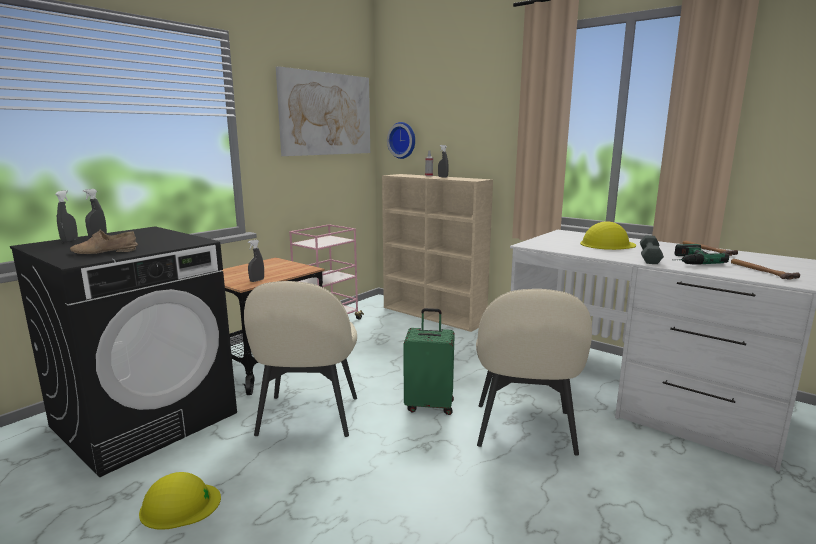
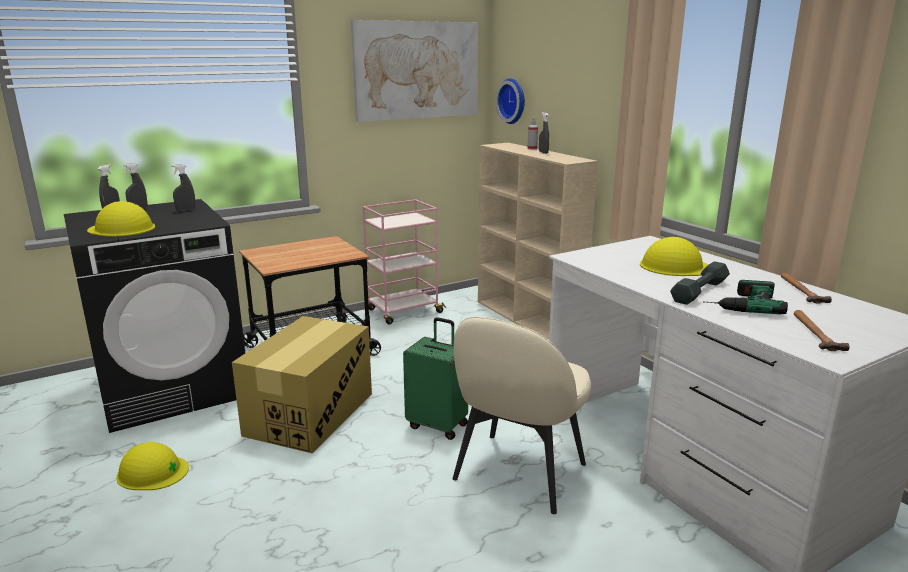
camera: 20 degrees right, 5 degrees up
beige shoe [70,230,138,254] -> yellow hard hat [87,201,155,237]
beige chair [244,281,357,437] -> cardboard box [232,316,372,453]
grey spray bottle [248,240,264,282] -> grey spray bottle moved to [171,164,196,211]

